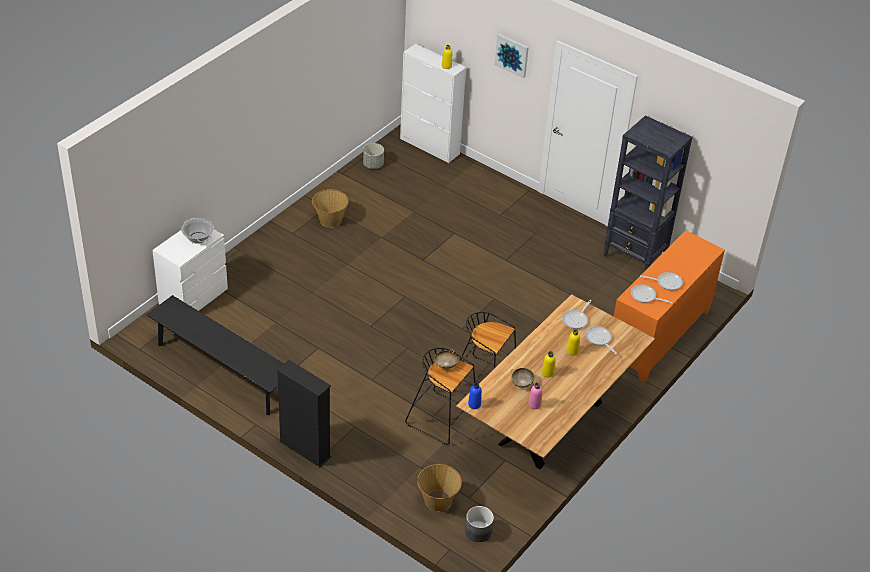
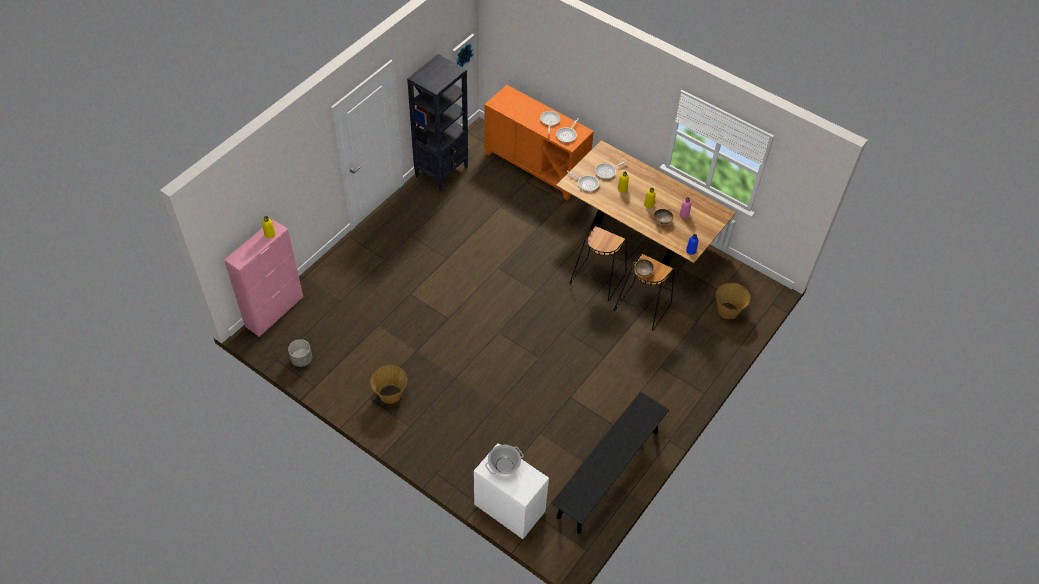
camera: 90 degrees left, 10 degrees up
black bookcase [277,360,331,467] -> none
white cabinet [400,44,466,163] -> pink cabinet [224,220,303,337]
grey planter [465,506,494,542] -> none
picture [495,34,529,78] -> picture moved to [452,34,475,68]

